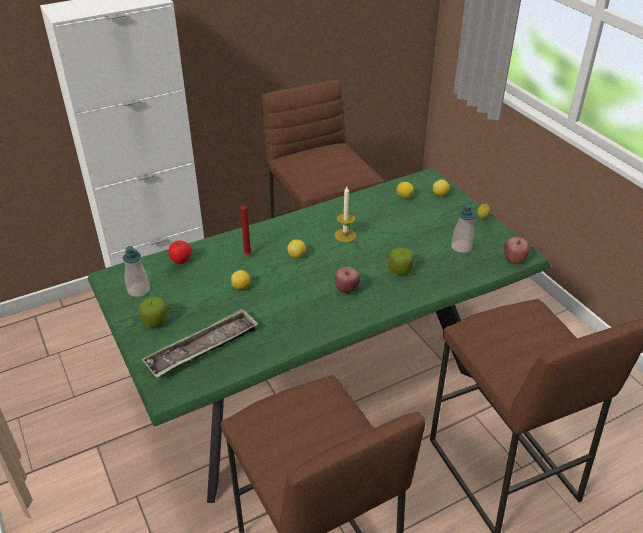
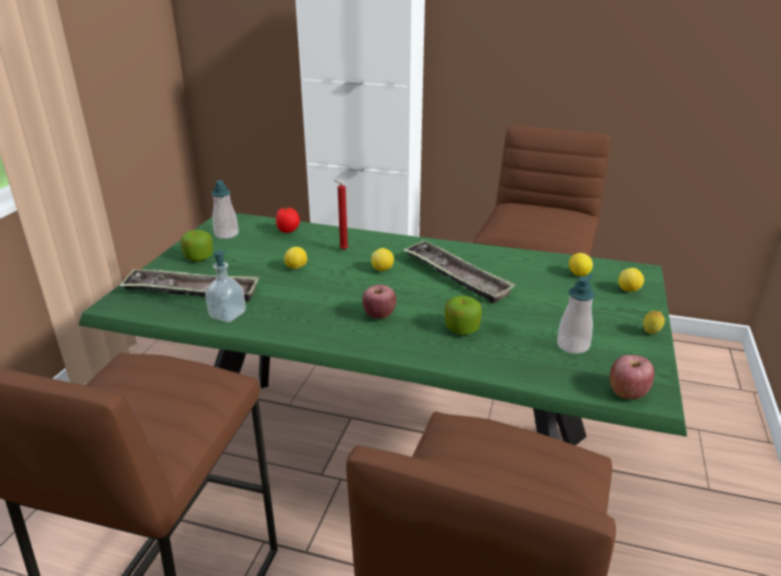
camera: 45 degrees right, 10 degrees down
candle [334,186,357,242] -> tray [404,240,516,303]
none -> soap dispenser [205,251,246,323]

